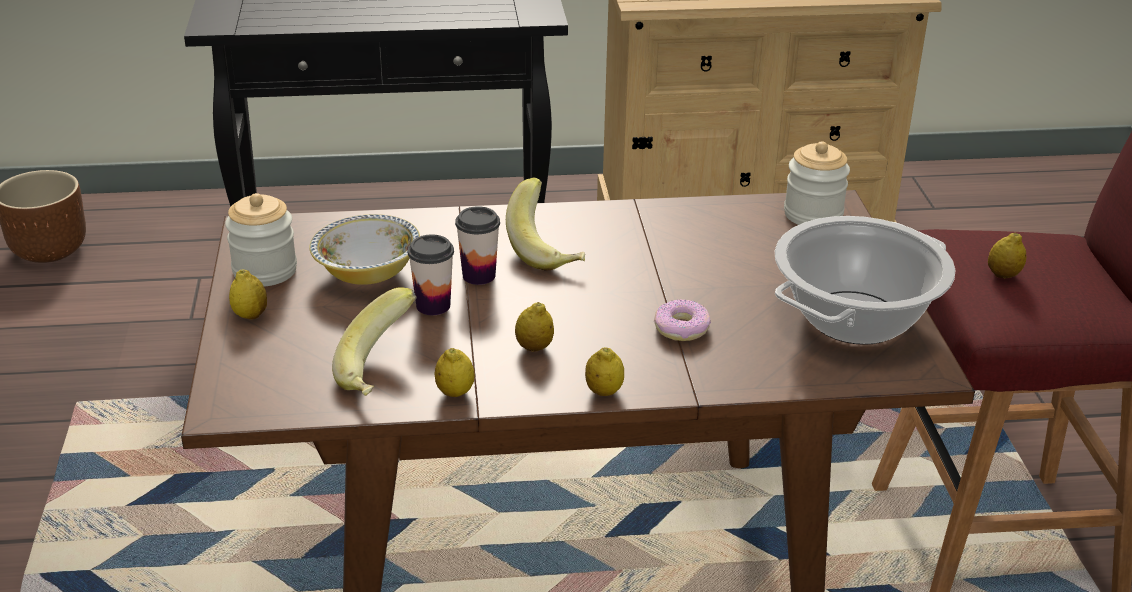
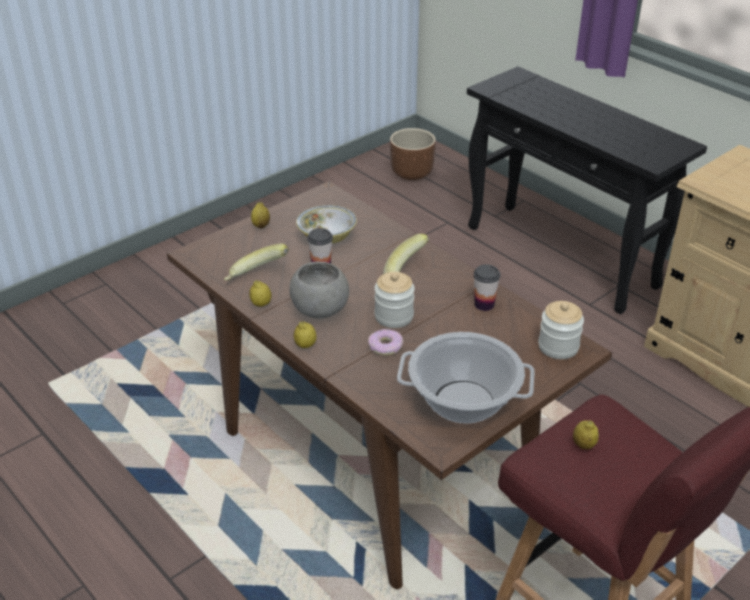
camera: 55 degrees right, 5 degrees up
jar [225,193,297,287] -> jar moved to [374,272,415,328]
cup [455,206,500,285] -> cup moved to [473,264,501,311]
lemon [515,302,554,352] -> grey bowl [289,261,349,318]

